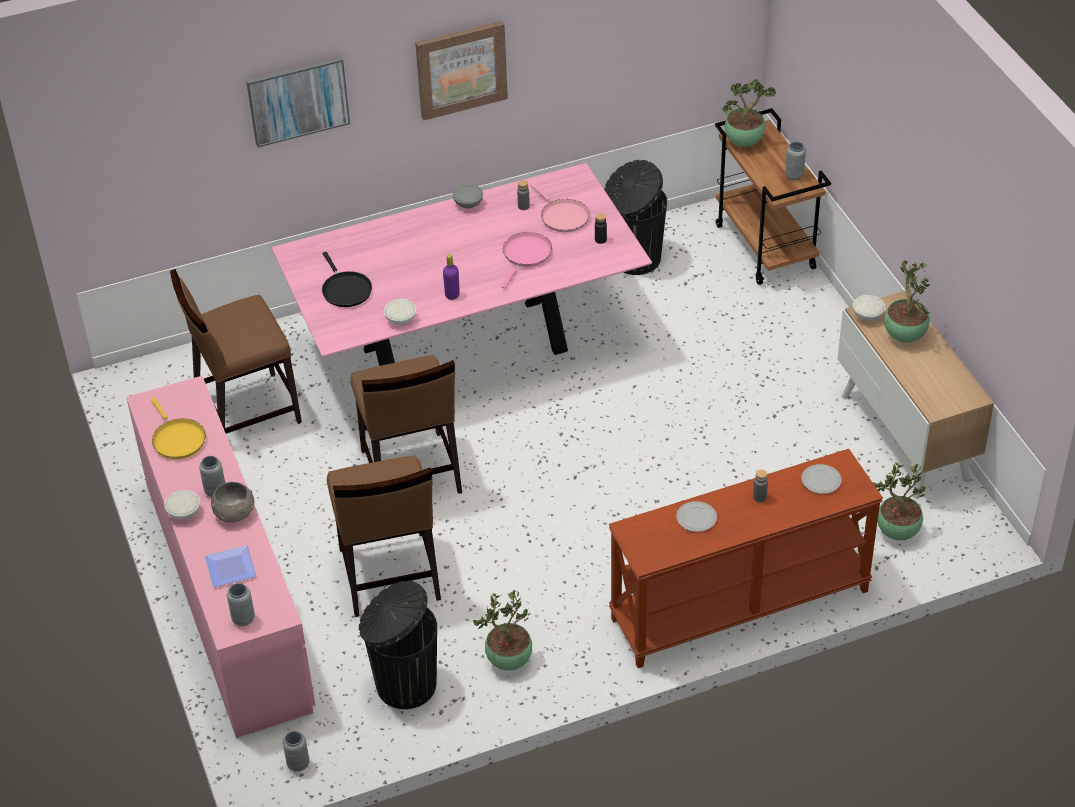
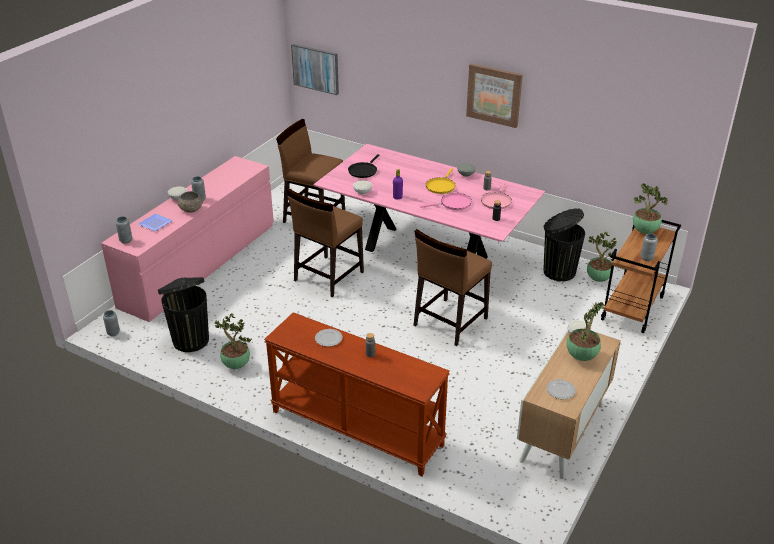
camera: 50 degrees right, 10 degrees down
yellow frying pan [151,398,206,459] -> yellow frying pan moved to [426,168,456,194]
picture [246,57,350,147] -> picture moved to [291,44,339,95]
brown chair [327,455,441,617] -> brown chair moved to [413,229,492,346]
plate [801,464,842,494] -> plate moved to [546,379,576,399]
potted plant [873,462,926,540] -> potted plant moved to [587,232,617,282]

